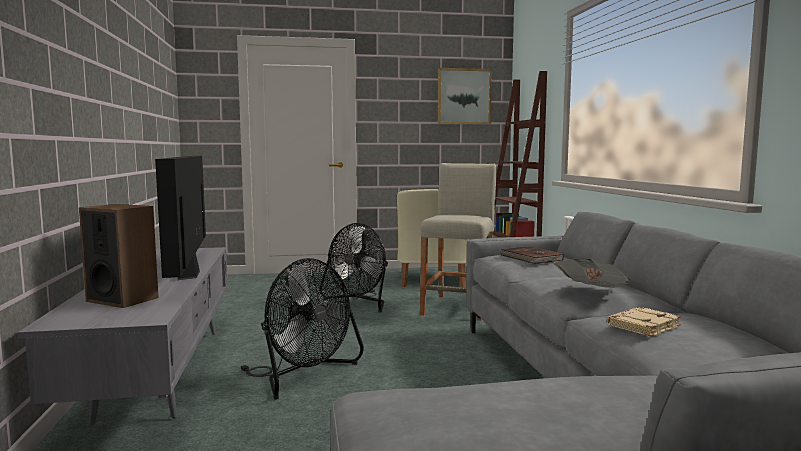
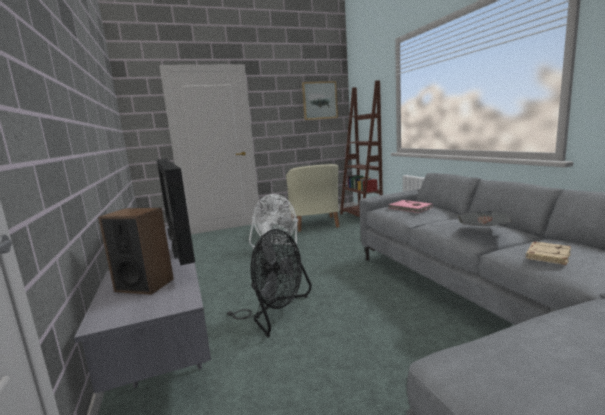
camera: 10 degrees left, 5 degrees up
black fan [319,223,388,312] -> white fan [249,194,298,250]
beige stool [420,163,497,321] -> none
brown book [500,246,564,264] -> pink book [389,200,432,213]

